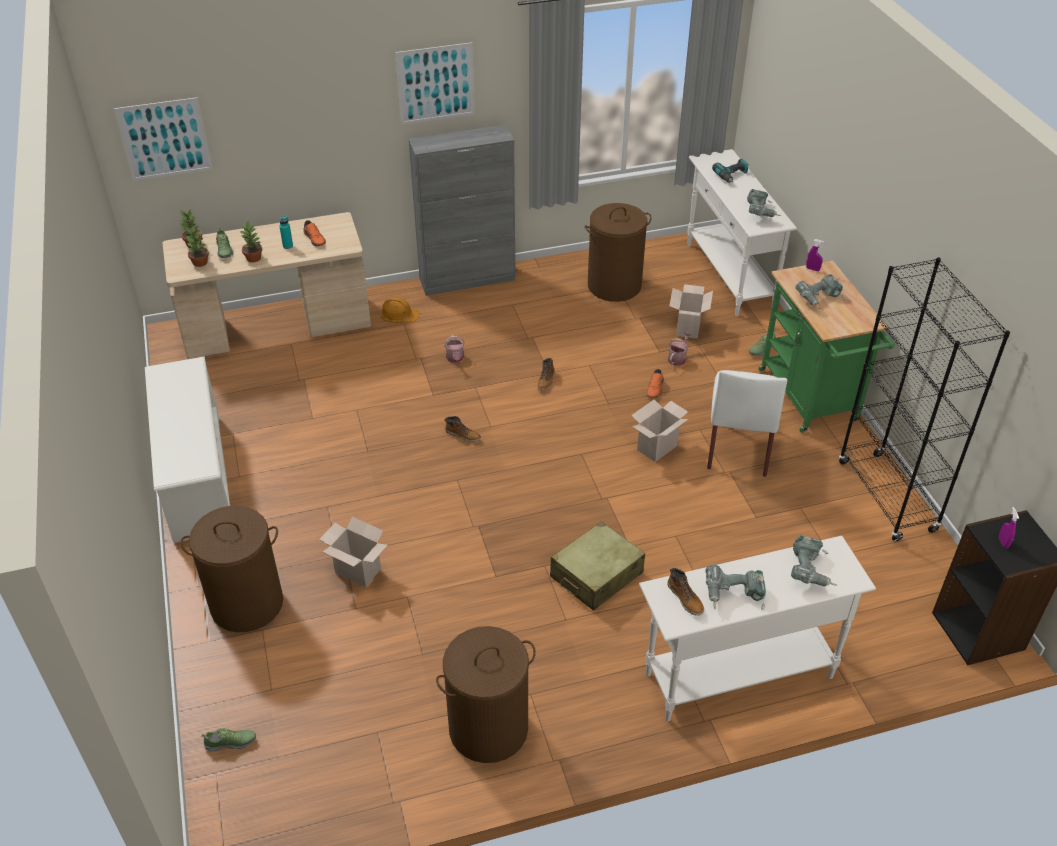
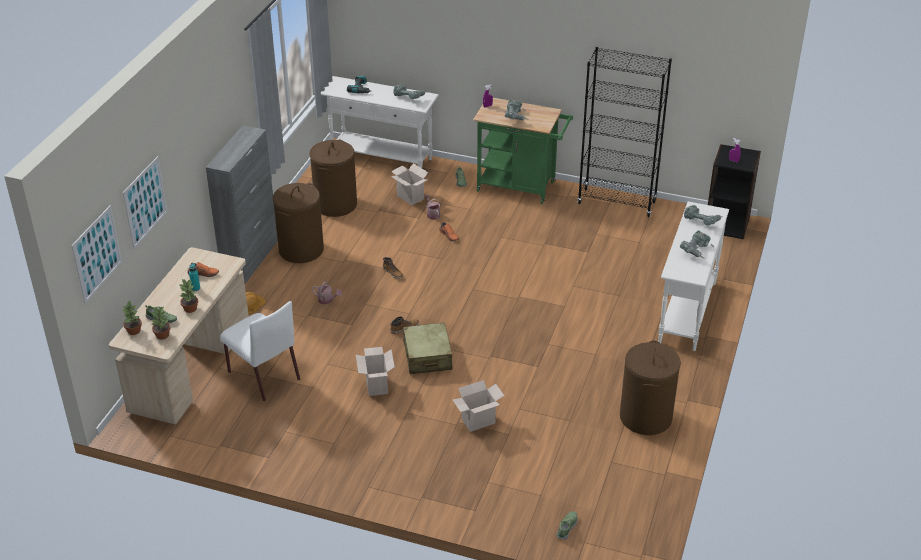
camera: 55 degrees left, 5 degrees down
white shoe rack [145,357,230,543] -> none
brown laundry basket [180,506,283,632] -> brown laundry basket moved to [273,183,324,263]
picture [395,42,475,125] -> picture moved to [123,156,168,249]
beige suitcase [550,521,645,611] -> beige suitcase moved to [403,322,453,374]
cardboard box [631,400,688,462] -> cardboard box moved to [356,347,395,396]
boot [667,568,704,616] -> none
white chair [707,370,787,477] -> white chair moved to [220,301,300,401]

